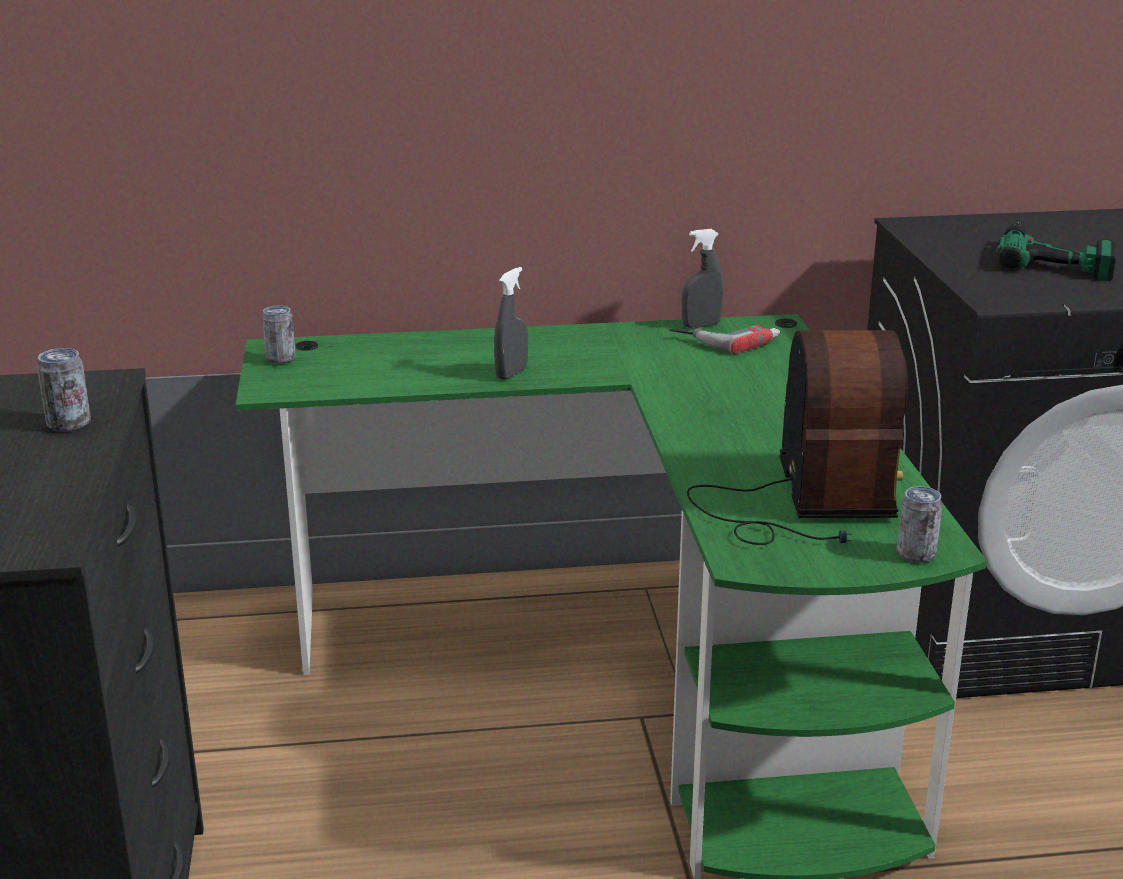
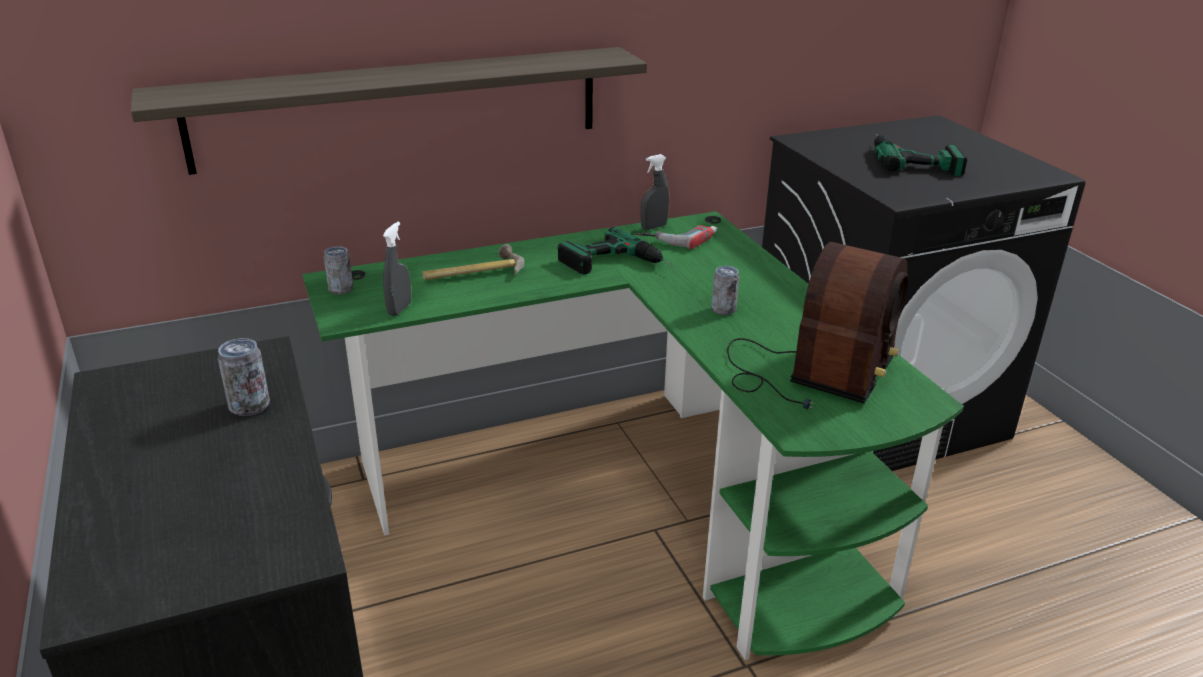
camera: 15 degrees left, 5 degrees up
grey spray bottle [494,267,528,380] -> grey spray bottle moved to [383,222,411,316]
radio [687,330,908,545] -> radio turned 45 degrees clockwise [727,242,908,409]
can [896,486,943,563] -> can moved to [711,266,740,315]
none -> shelf [131,47,647,175]
none -> hammer [422,244,525,280]
none -> power drill [558,227,674,274]

